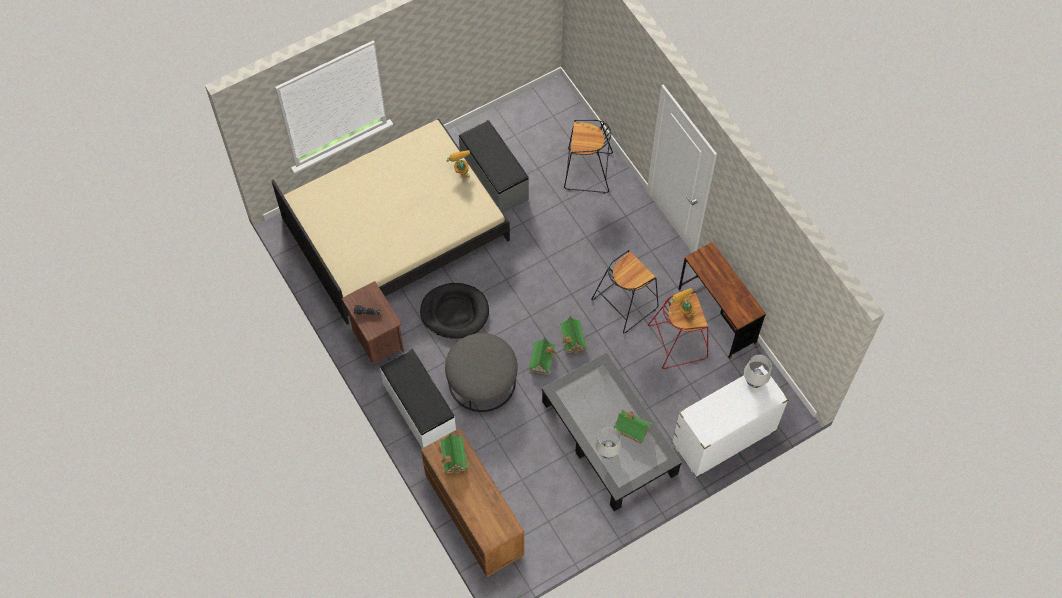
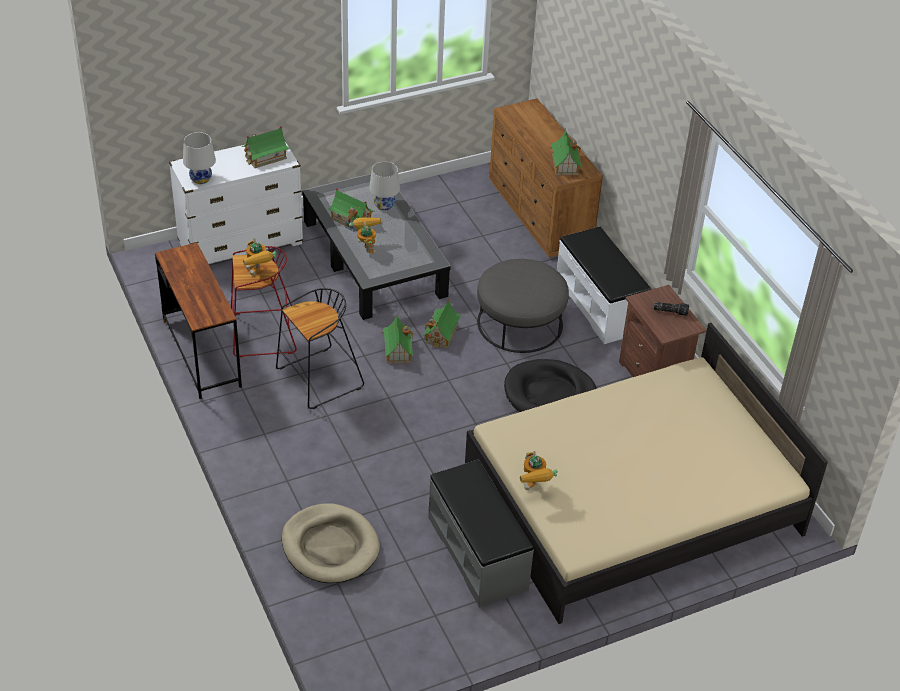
camera: 175 degrees left, 20 degrees down
black stool [564,120,613,193] -> beige dog bed [282,503,380,583]
none -> toy house [241,126,289,168]
none -> toy robot [349,218,381,255]

